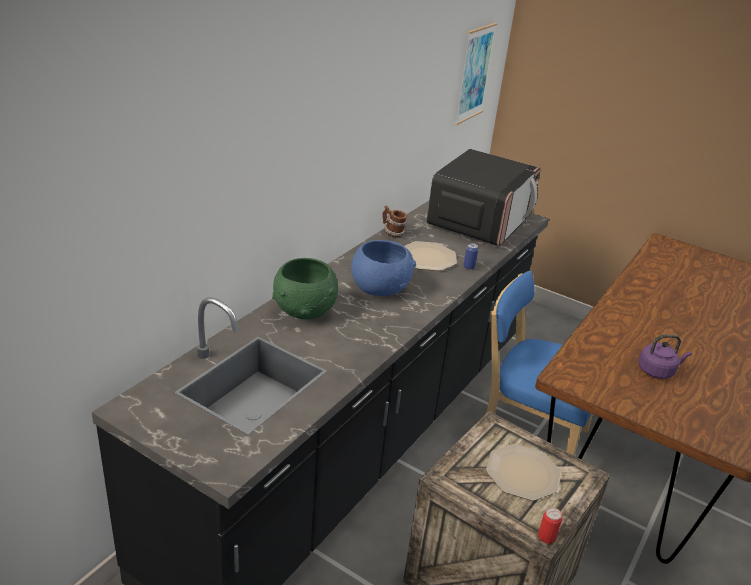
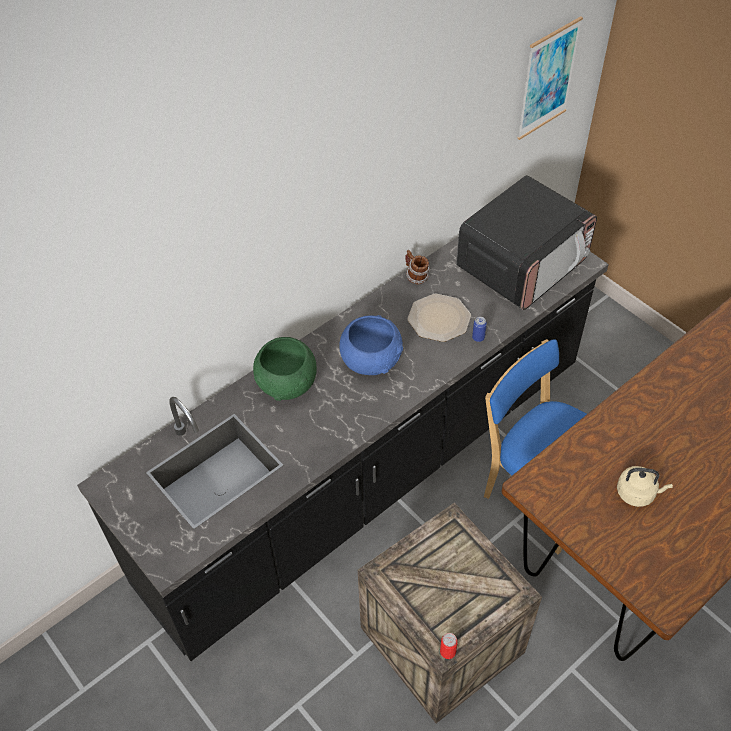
camera: 20 degrees right, 20 degrees up
plate [486,444,561,501] -> none
purple kettle [639,334,692,379] -> beige kettle [617,466,673,507]

